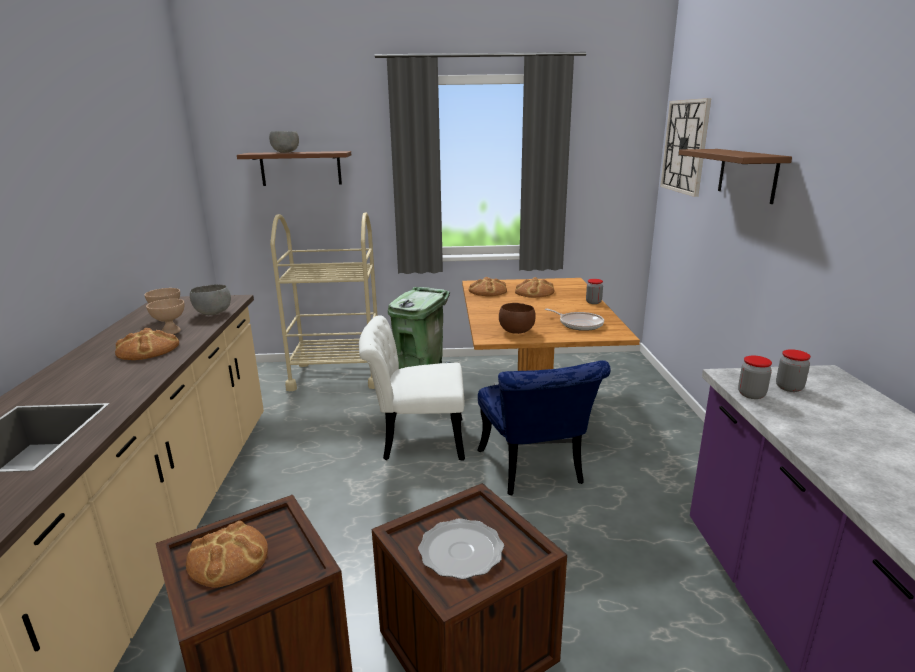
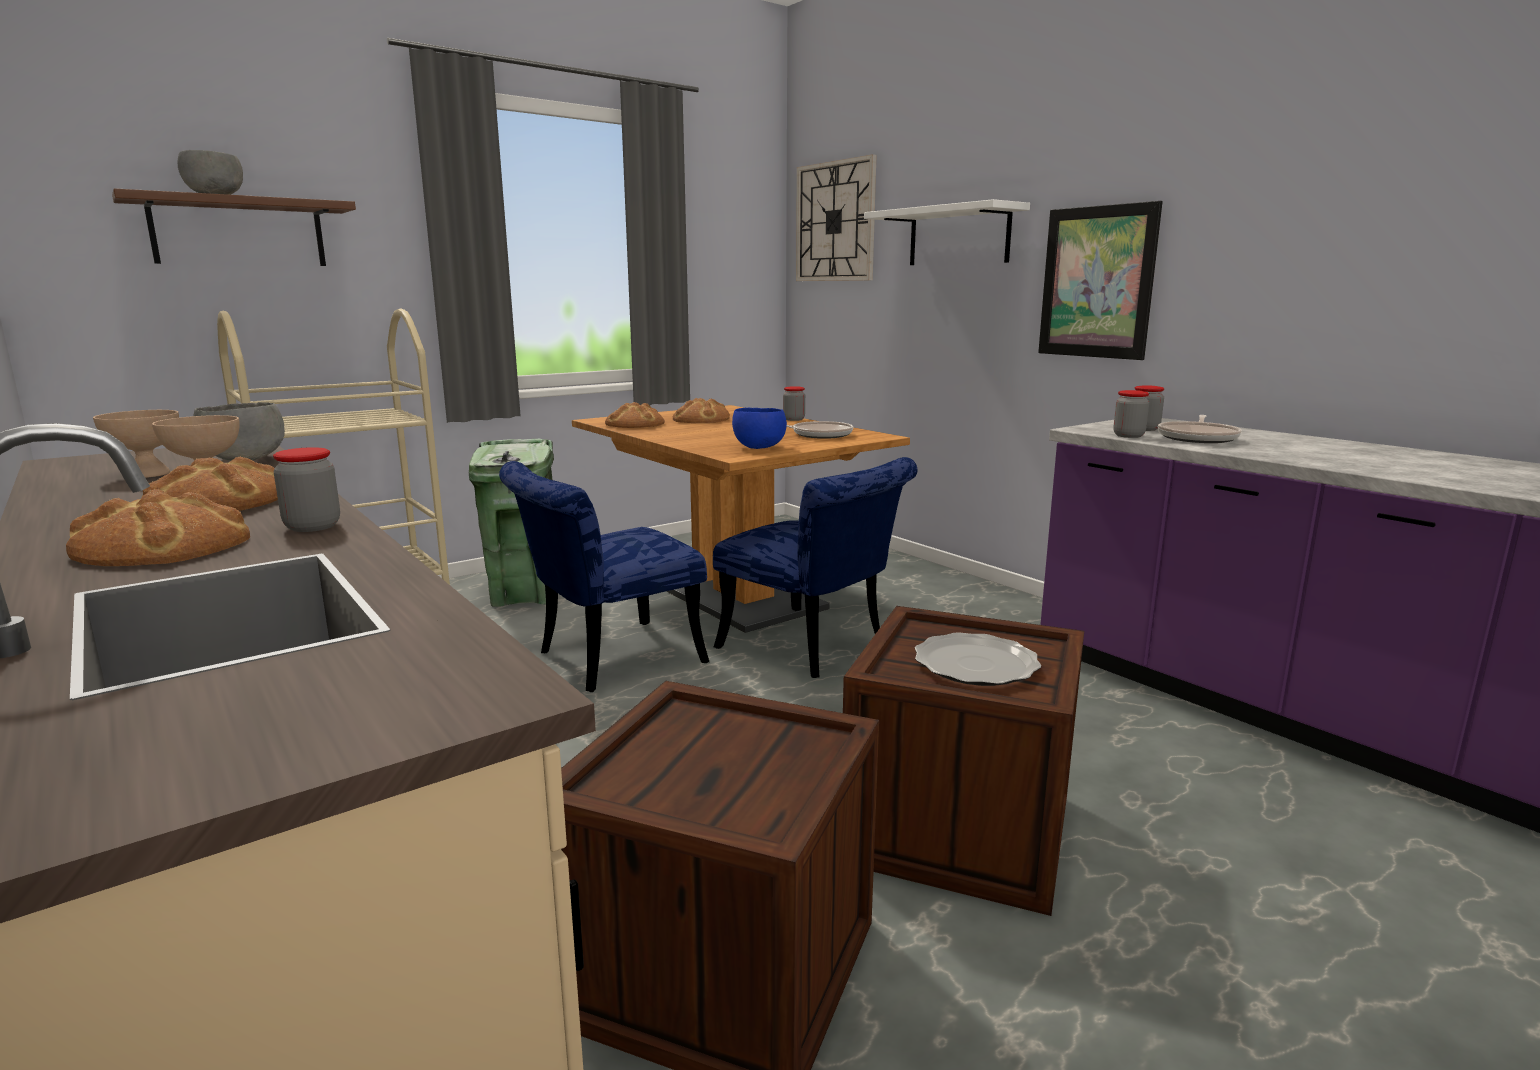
camera: 35 degrees left, 5 degrees down
bread [186,521,268,588] -> bread moved to [66,489,250,566]
white chair [359,315,465,461] -> blue chair [499,461,709,692]
brown bowl [499,303,536,334] -> blue bowl [732,408,787,449]
brown shelf [679,149,792,204] -> white shelf [864,199,1030,265]
none -> jar [273,448,340,532]
none -> picture [1038,201,1163,360]
none -> frying pan [1158,415,1242,443]

